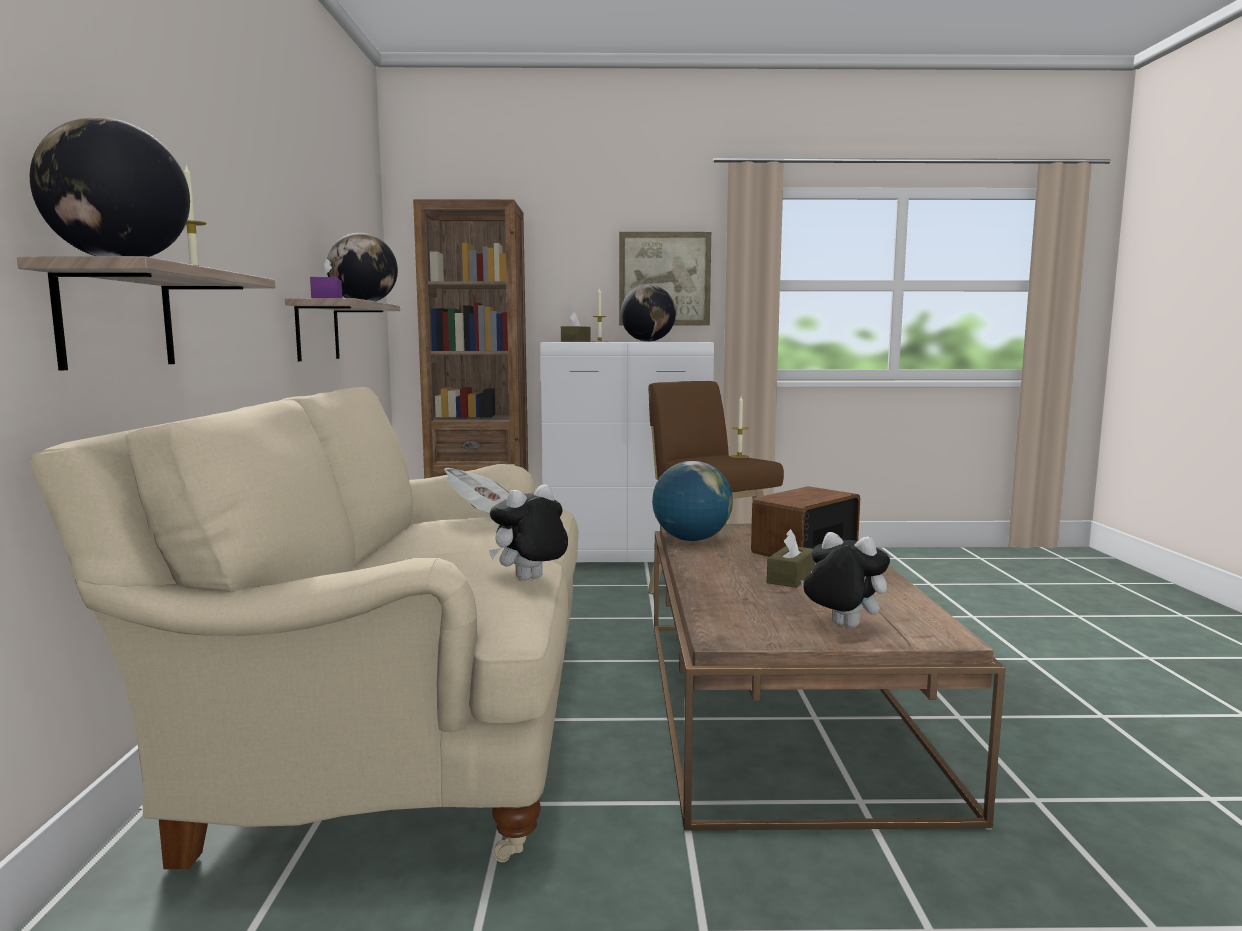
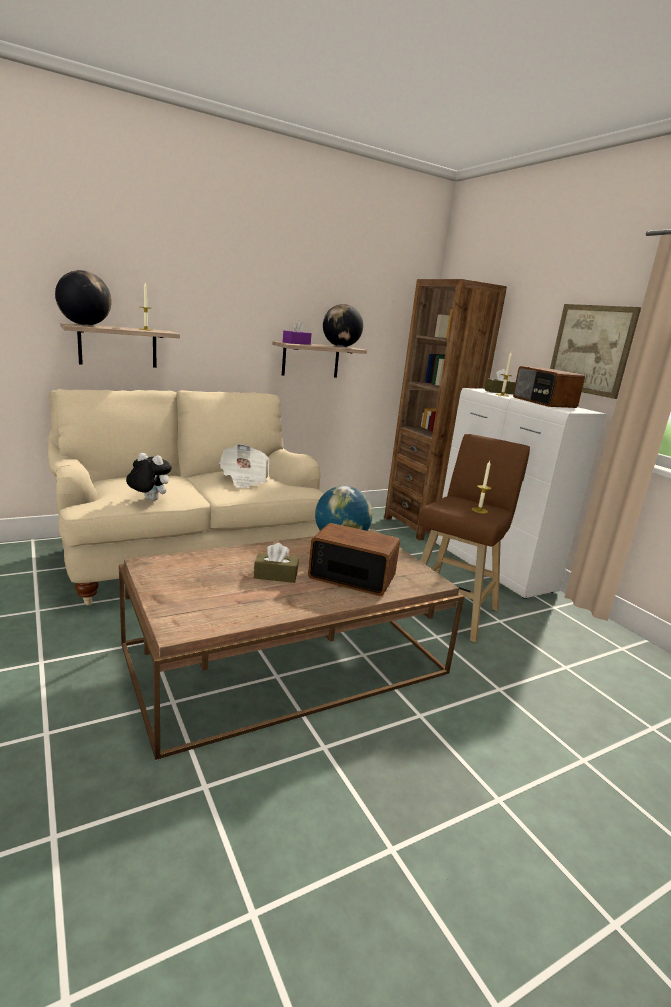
camera: 60 degrees right, 10 degrees up
globe [621,285,676,342] -> radio [513,366,585,408]
plush toy [801,532,890,628] -> none

